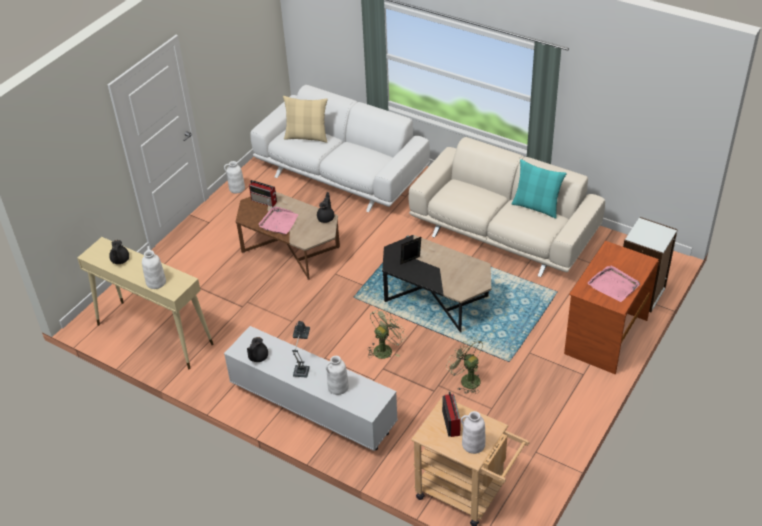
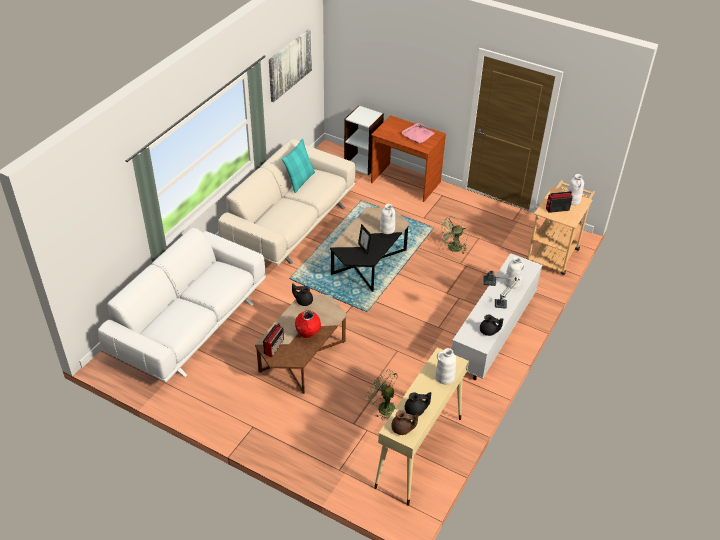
camera: 95 degrees left, 0 degrees up
white vase [224,161,245,193] -> white vase moved to [380,204,395,234]
pink tray [259,206,299,234] -> red vase [295,310,321,338]
beige pillow [283,96,328,143] -> none
green fan [368,308,406,359] -> green fan moved to [365,369,398,420]
none -> picture [269,29,312,102]
none -> brown teapot [391,410,418,435]

